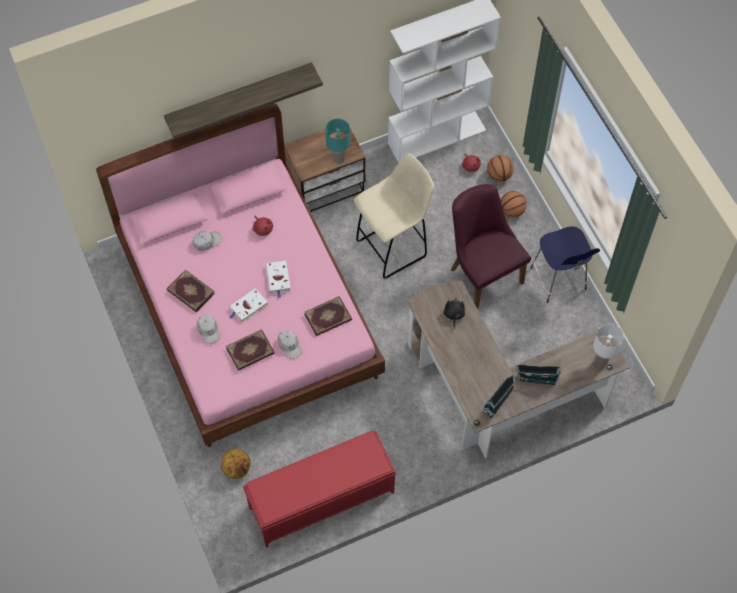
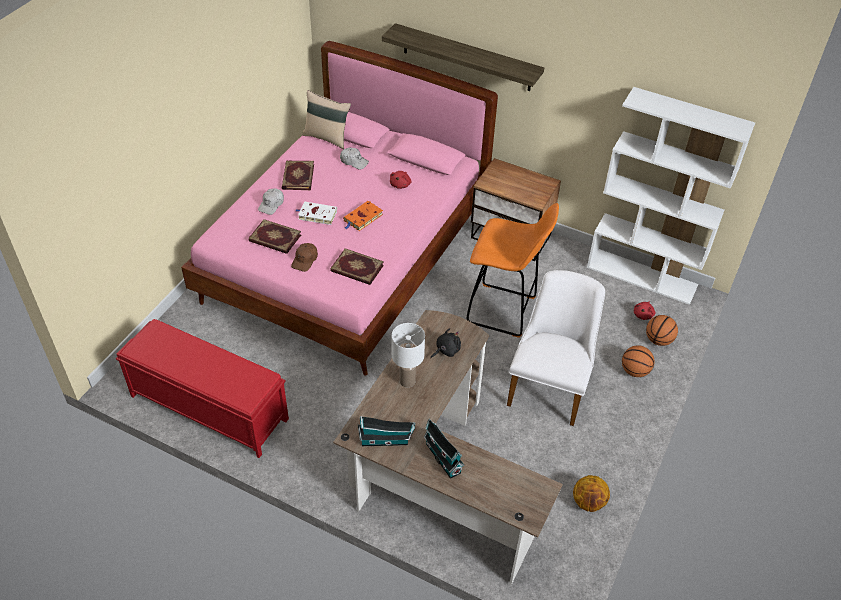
camera: 50 degrees right, 15 degrees down
basketball [221,449,250,479] -> basketball moved to [573,475,610,512]
white book [266,260,291,298] -> orange book [343,201,383,231]
white cap [278,330,302,359] -> brown cap [291,243,318,272]
turquoise table lamp [325,119,350,164] -> none
beige stool [354,153,434,280] -> orange stool [467,203,559,338]
purple chair [451,184,531,309] -> white chair [507,270,605,426]
blue stool [530,226,600,303] -> none
white table lamp [593,324,624,367] -> white table lamp moved to [392,323,425,387]
none -> beige pillow [302,90,351,149]

